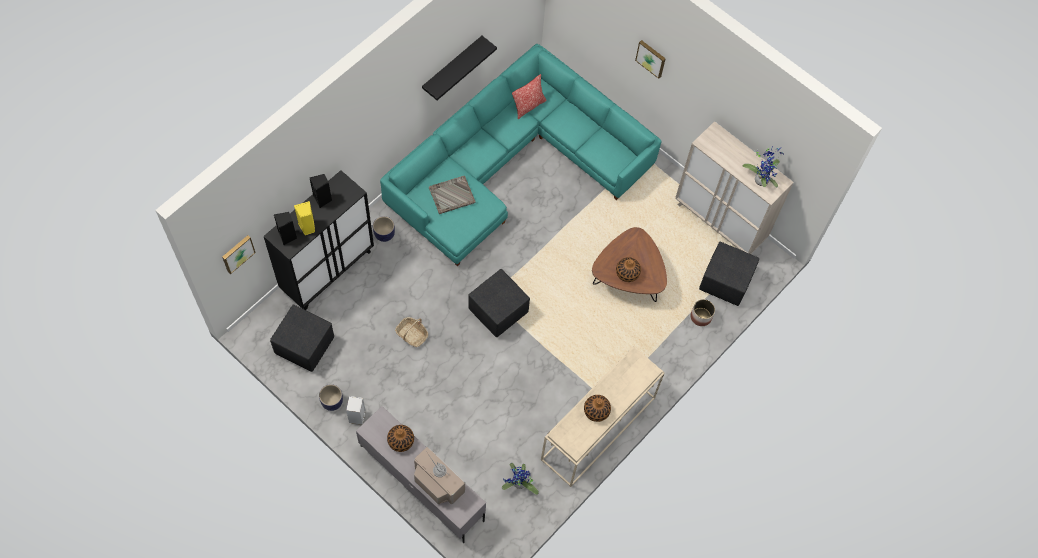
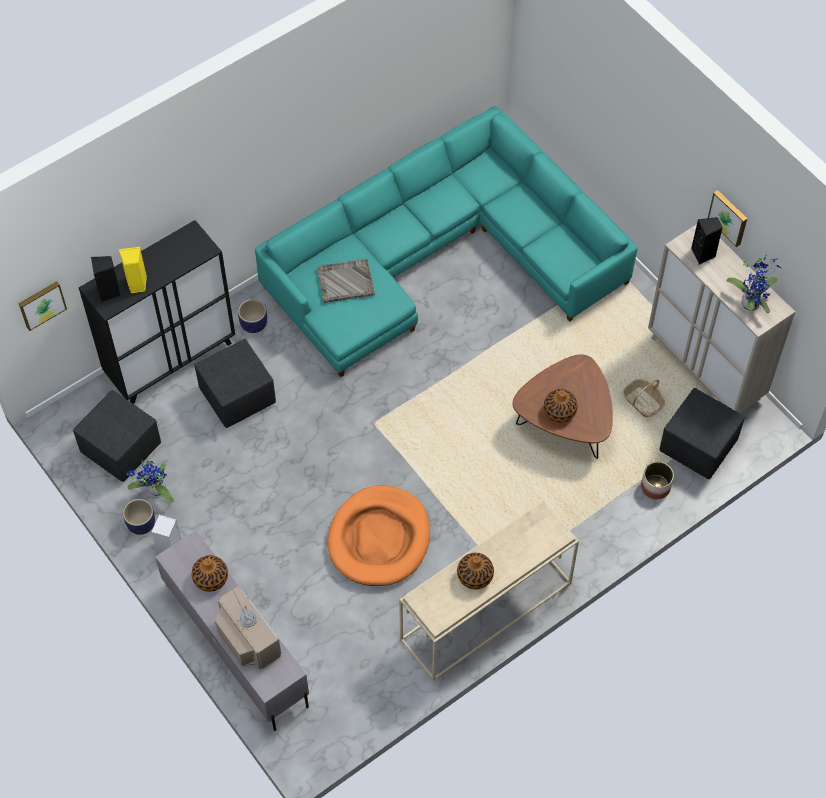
camera: 15 degrees right, 5 degrees down
black speaker [310,174,332,208] -> black speaker moved to [691,217,723,264]
basket [395,317,428,347] -> basket moved to [622,379,665,417]
black shelf [422,36,497,100] -> none
black ottoman [468,269,530,337] -> black ottoman moved to [195,339,276,428]
potted plant [502,463,539,495] -> potted plant moved to [126,460,174,503]
pillow [512,74,546,120] -> none
picture [635,40,666,79] -> picture moved to [708,190,747,247]
none -> orange dog bed [327,485,430,586]

